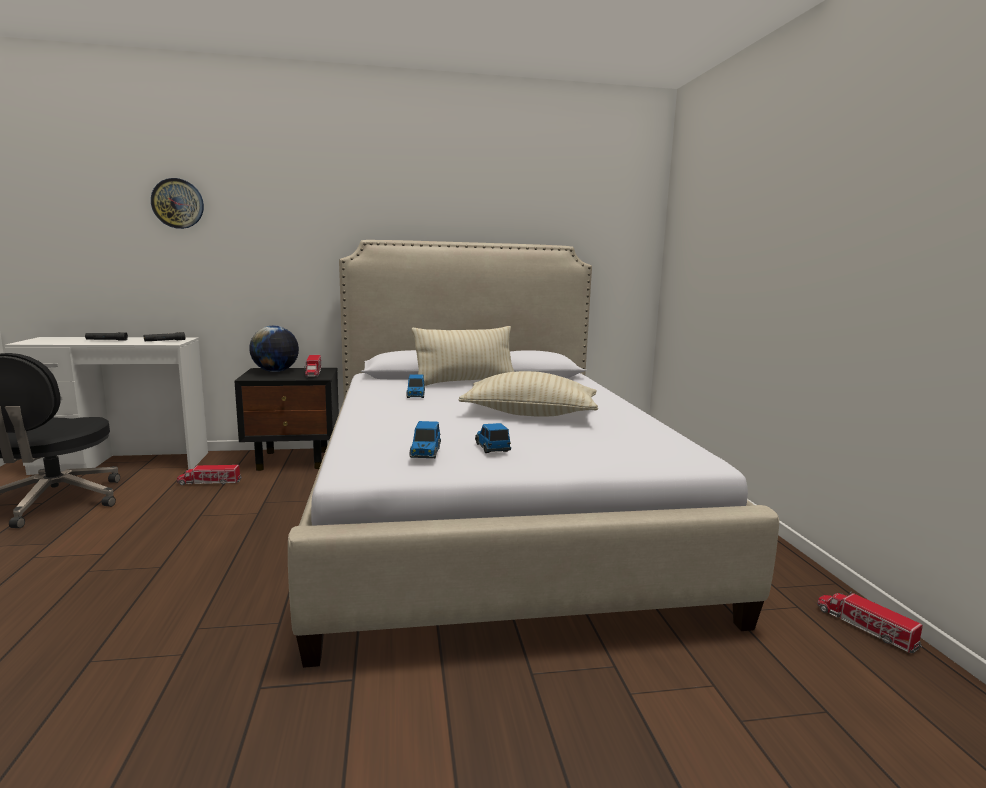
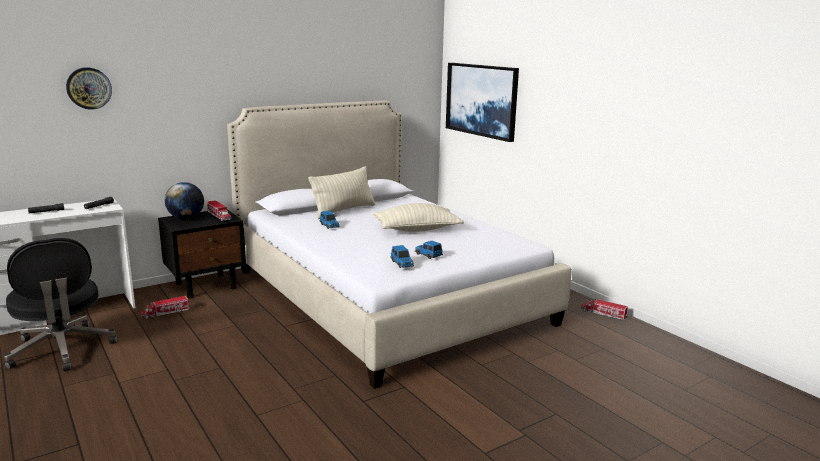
camera: 25 degrees left, 5 degrees up
none -> picture [446,63,519,142]

